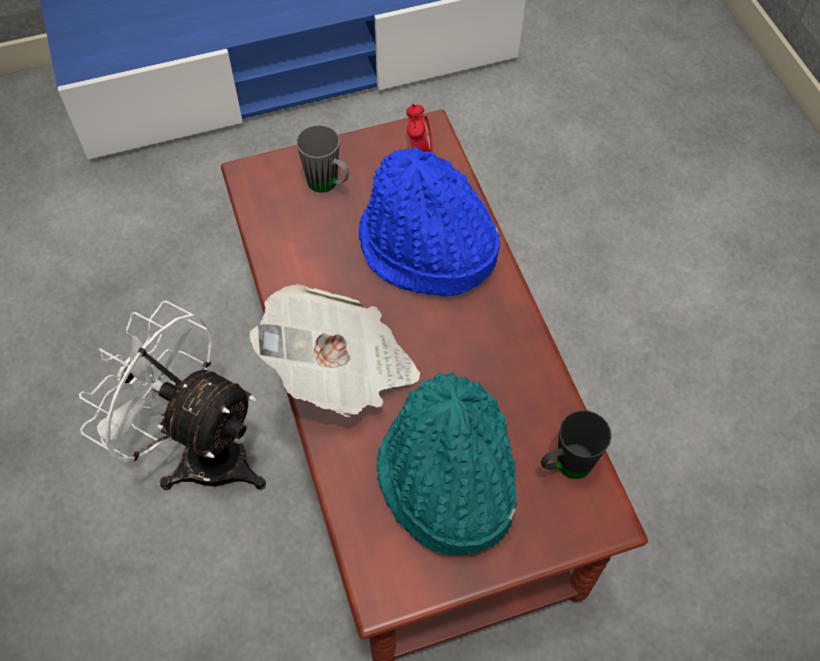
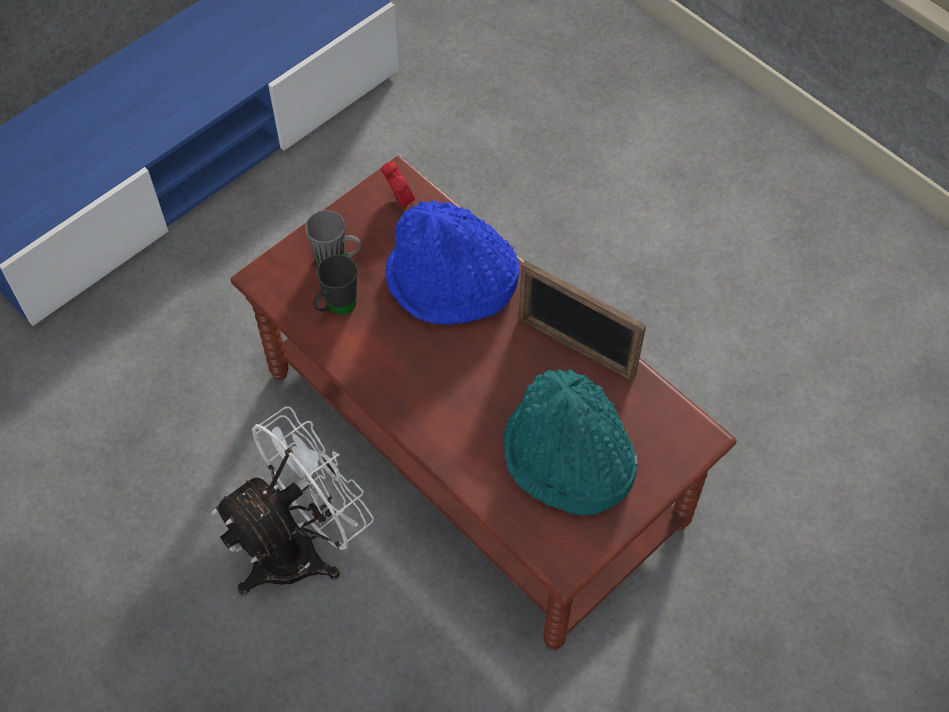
camera: 25 degrees left, 0 degrees up
white fan [79,301,266,490] -> white fan turned 135 degrees clockwise [211,406,374,596]
newspaper [249,284,420,417] -> none
black mug [541,410,612,479] -> black mug moved to [313,254,357,315]
none -> picture frame [519,261,646,380]

